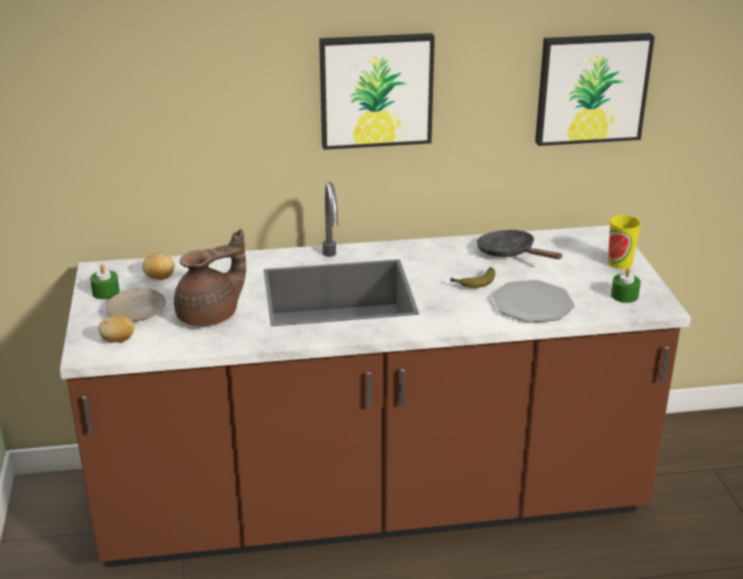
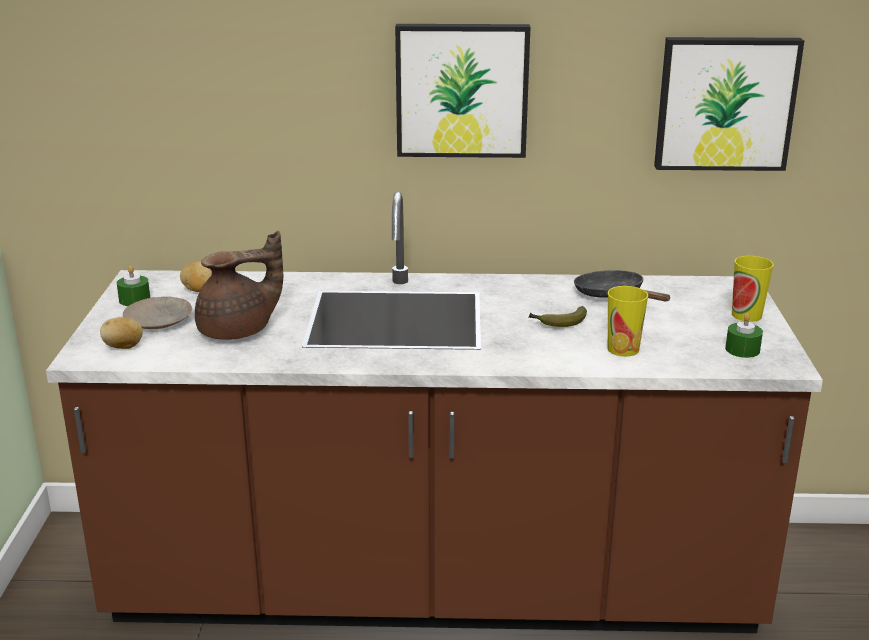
camera: 10 degrees right, 5 degrees down
plate [491,280,575,323] -> cup [608,286,648,357]

